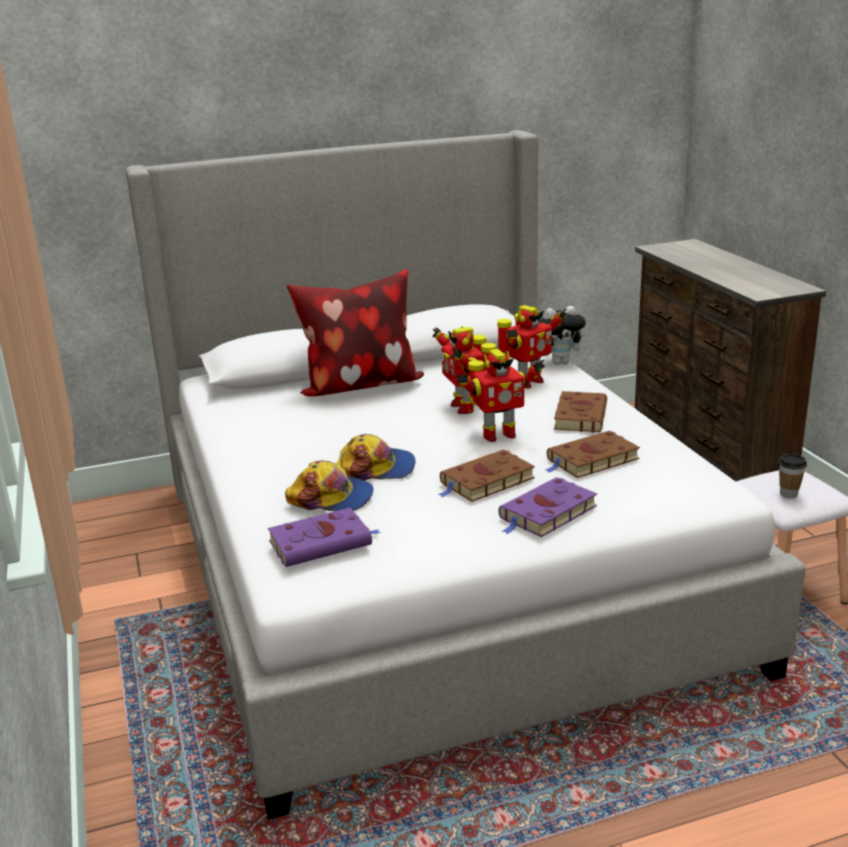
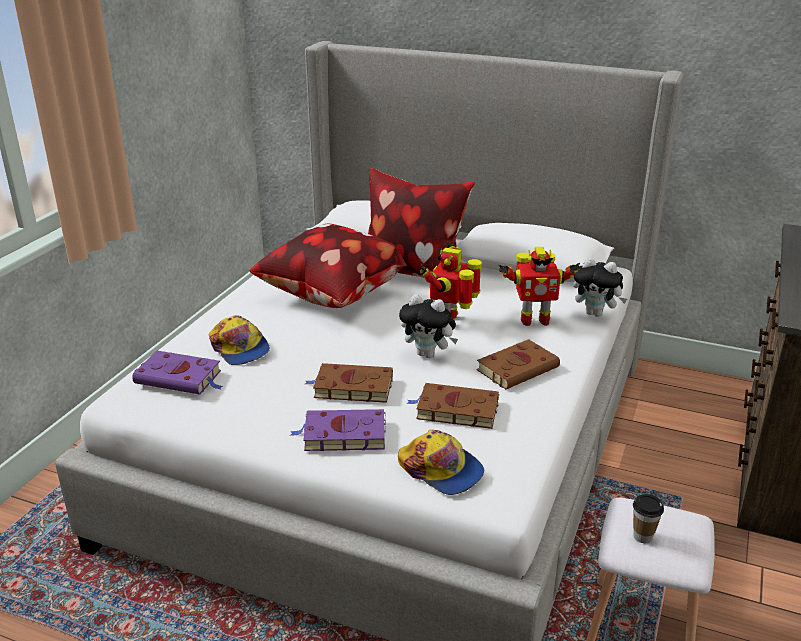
camera: 40 degrees right, 5 degrees up
cap [336,434,415,480] -> cap moved to [398,429,484,495]
toy robot [456,349,545,442] -> plush toy [399,294,458,358]
none -> pillow [249,224,407,308]

